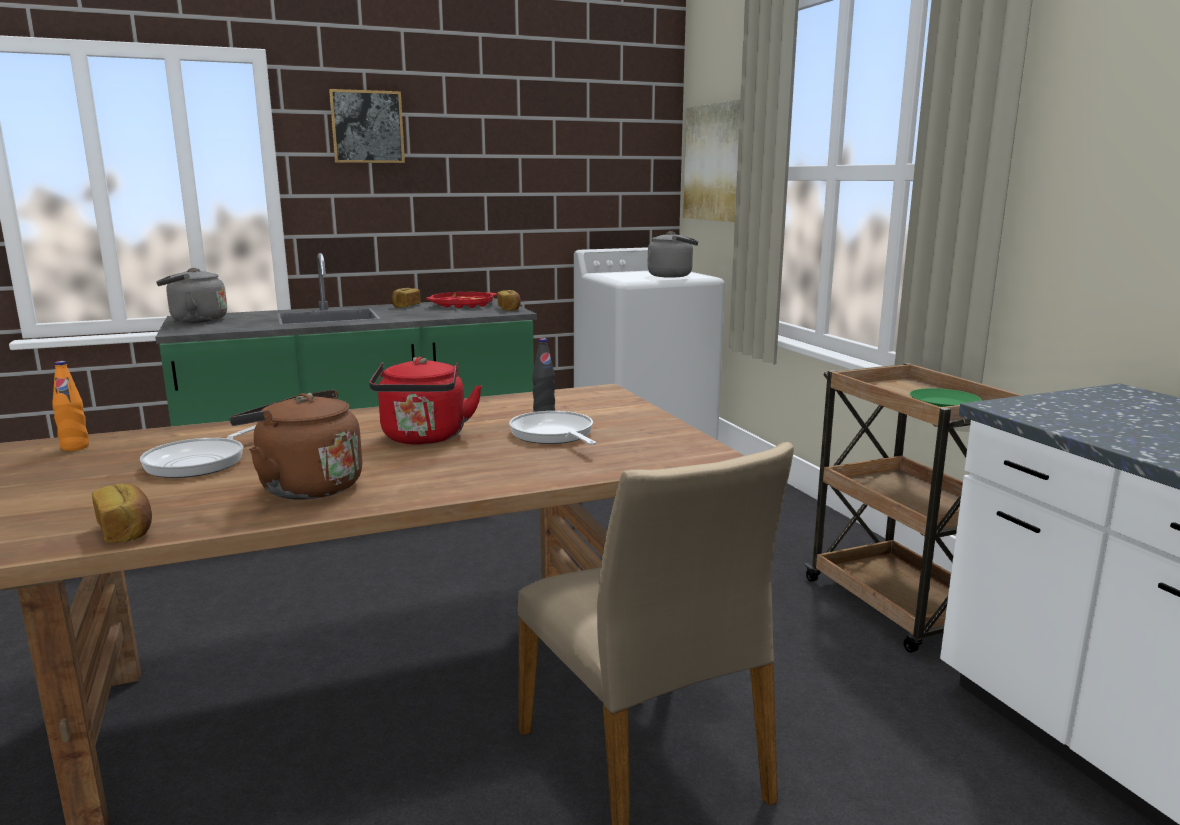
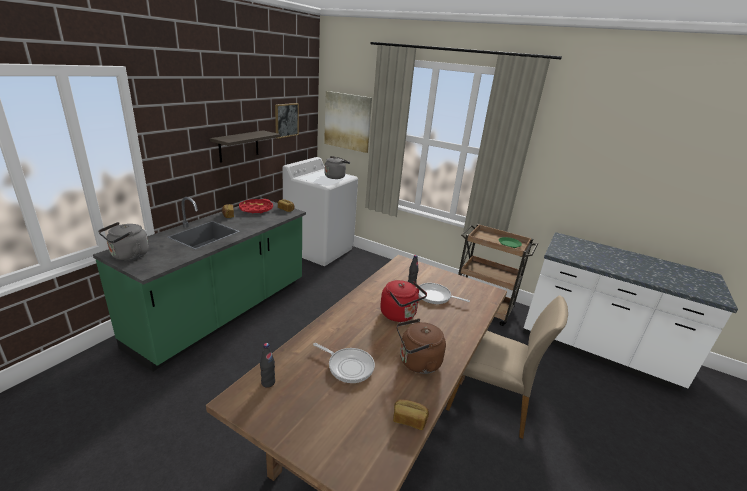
camera: 40 degrees left, 10 degrees up
orange bottle [52,361,89,451] -> black bottle [260,343,275,388]
frying pan [140,425,256,478] -> frying pan turned 45 degrees counterclockwise [313,343,375,383]
picture [329,89,405,163] -> picture moved to [275,103,299,139]
none -> shelf [210,130,280,163]

